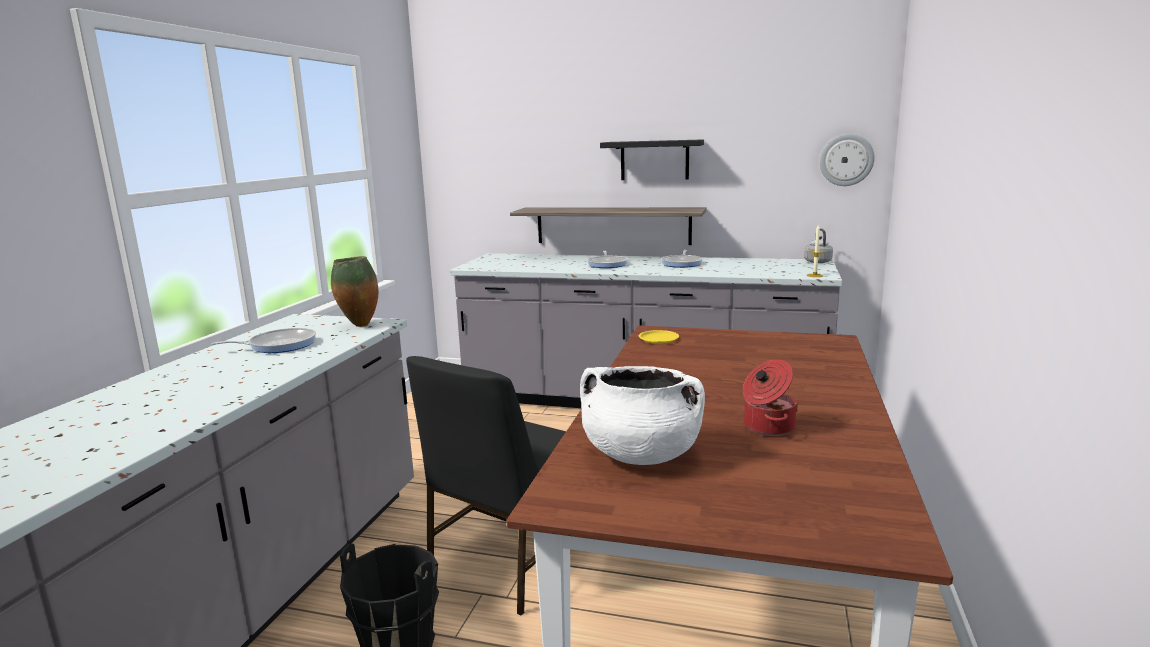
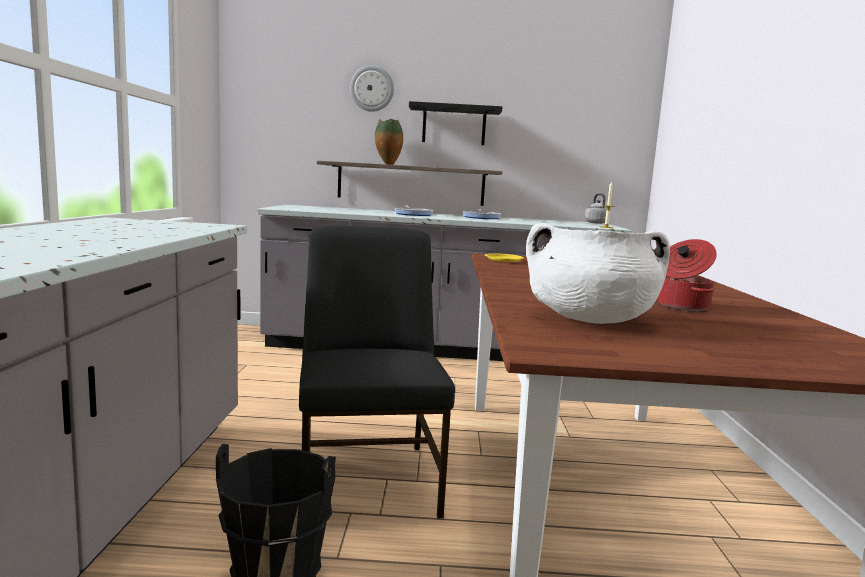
camera: 15 degrees left, 5 degrees down
frying pan [211,328,316,353] -> none
vase [331,256,379,327] -> vase moved to [375,119,403,165]
black chair [406,356,566,615] -> black chair turned 150 degrees clockwise [299,226,455,518]
wall clock [820,134,875,186] -> wall clock moved to [350,65,394,112]

